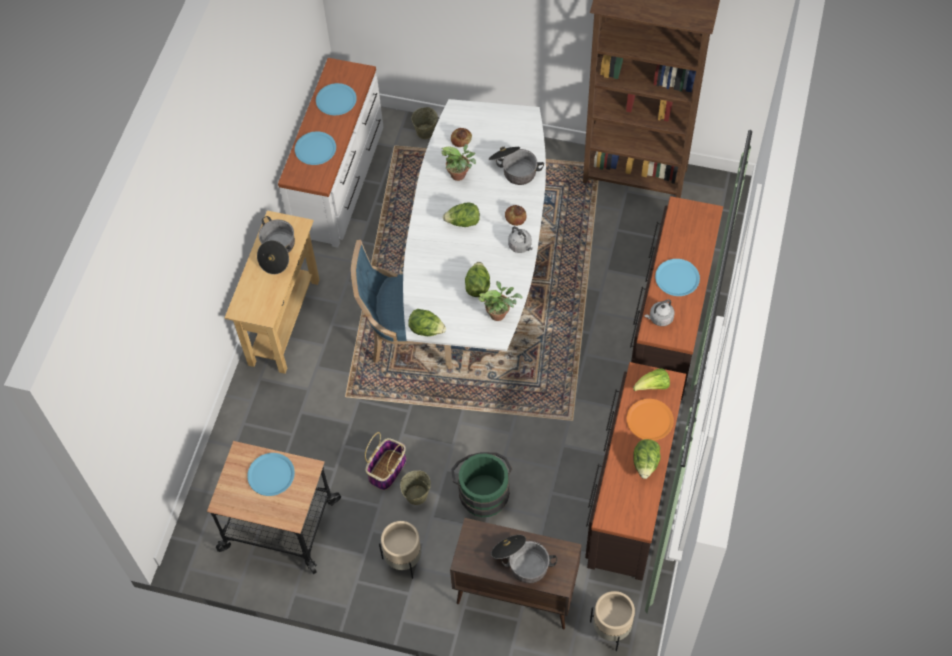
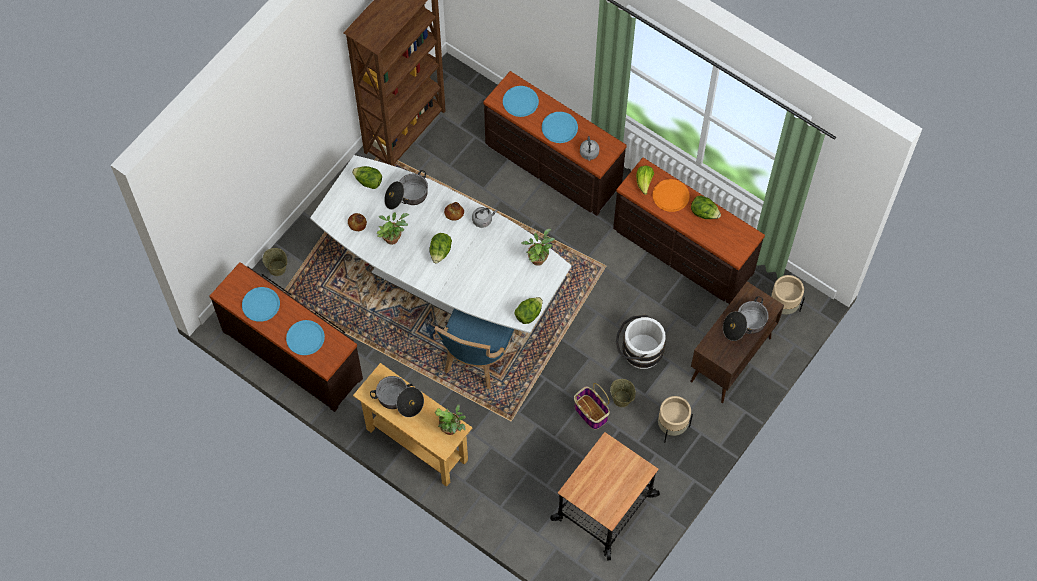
camera: 70 degrees left, 5 degrees up
blue plate [247,453,295,496] -> blue plate moved to [503,86,539,117]
white dresser [278,58,384,248] -> brown dresser [209,262,363,412]
green bucket [451,452,512,517] -> white bucket [616,314,666,369]
lettuce [465,262,490,297] -> lettuce moved to [352,166,382,189]
none -> potted plant [435,404,466,435]

